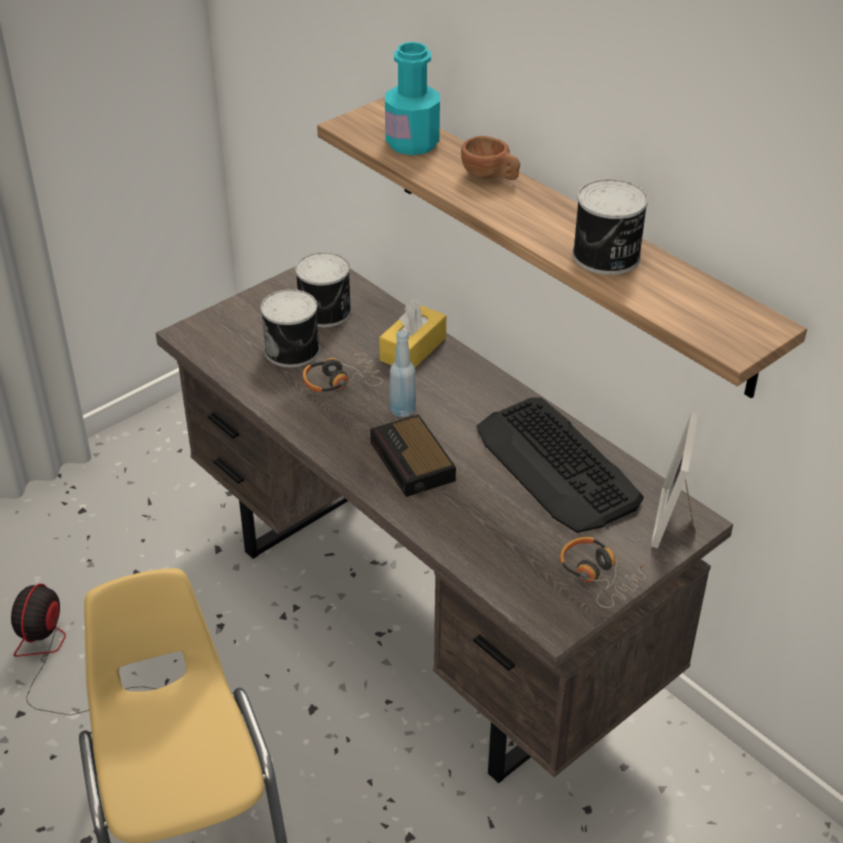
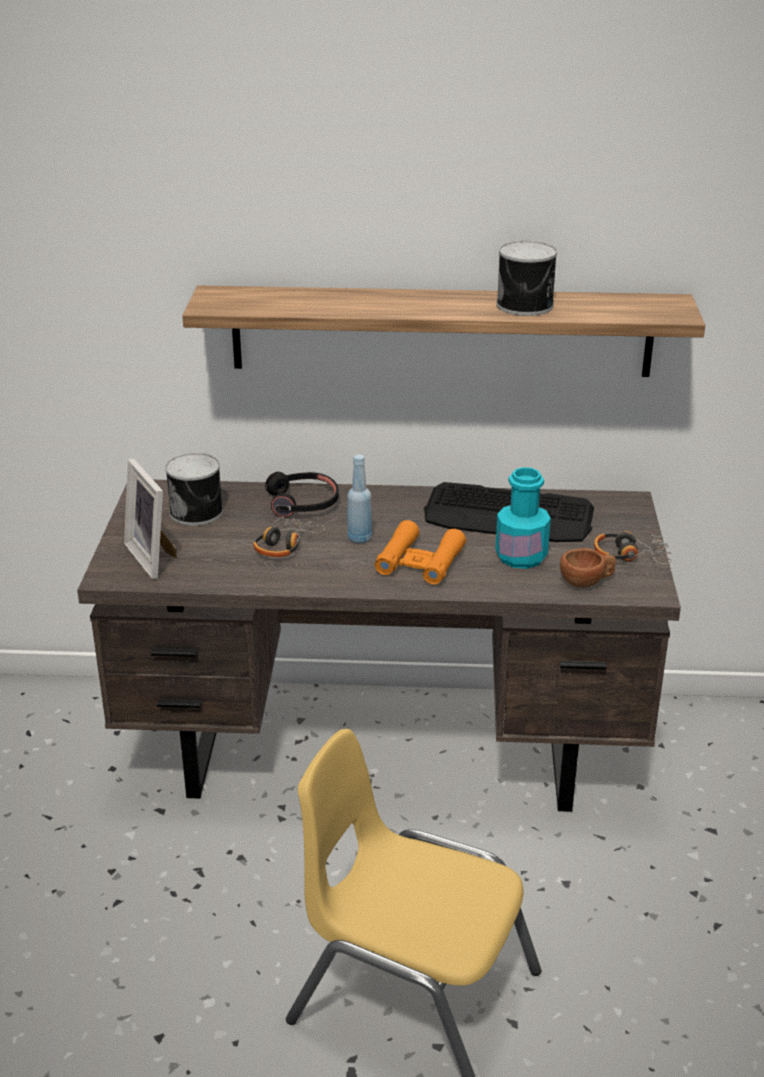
camera: 45 degrees left, 10 degrees down
fan [11,583,155,715] -> none
can [261,289,320,368] -> none
alarm clock [370,414,456,497] -> orange binoculars [375,520,466,585]
yellow tissue box [379,300,446,367] -> black headphones [265,472,339,517]
turquoise bottle [385,42,440,155] -> turquoise bottle moved to [495,467,551,569]
brown cup [461,136,520,180] -> brown cup moved to [560,548,616,588]
picture frame [651,413,699,549] -> picture frame moved to [124,458,176,579]

